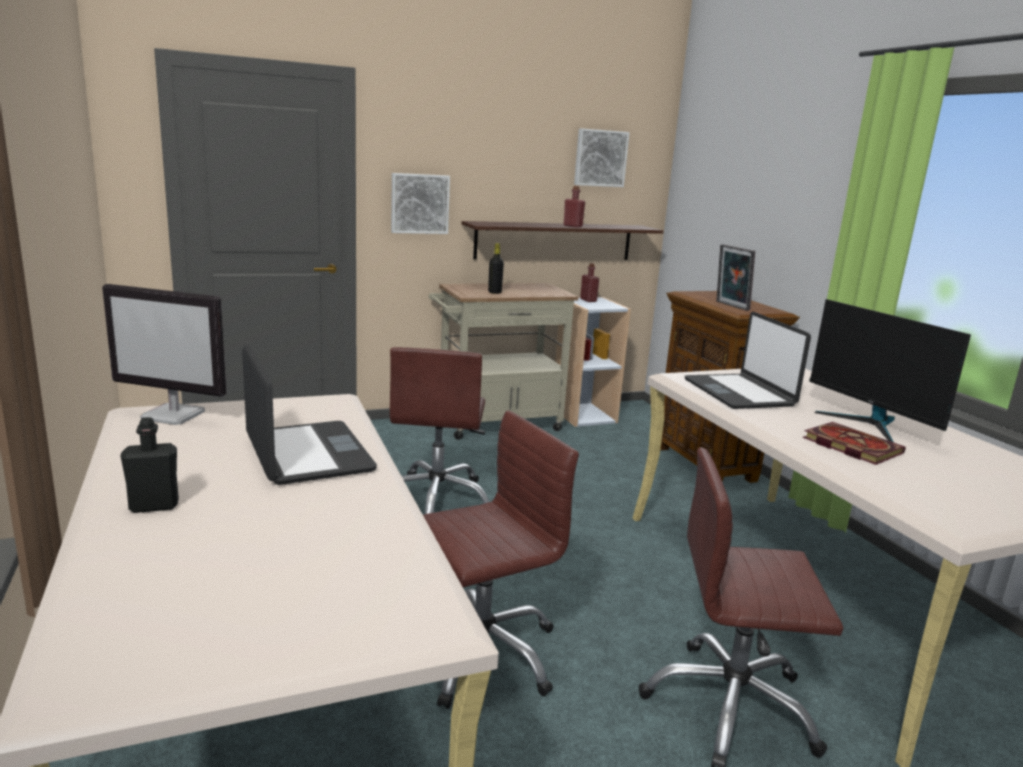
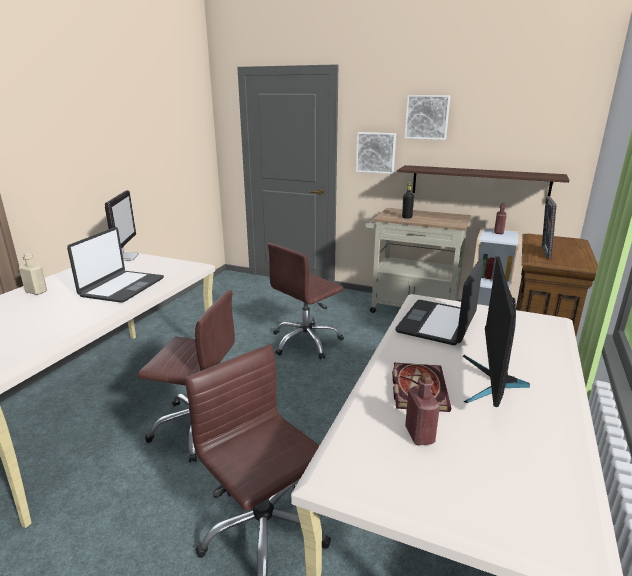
camera: 45 degrees right, 5 degrees up
monitor [102,284,226,425] -> monitor turned 150 degrees counterclockwise [105,190,139,261]
black bottle [120,417,179,513] -> beige bottle [19,252,47,295]
red bottle [564,186,585,227] -> red bottle moved to [405,373,440,446]
picture [574,128,630,187] -> picture moved to [405,95,451,140]

